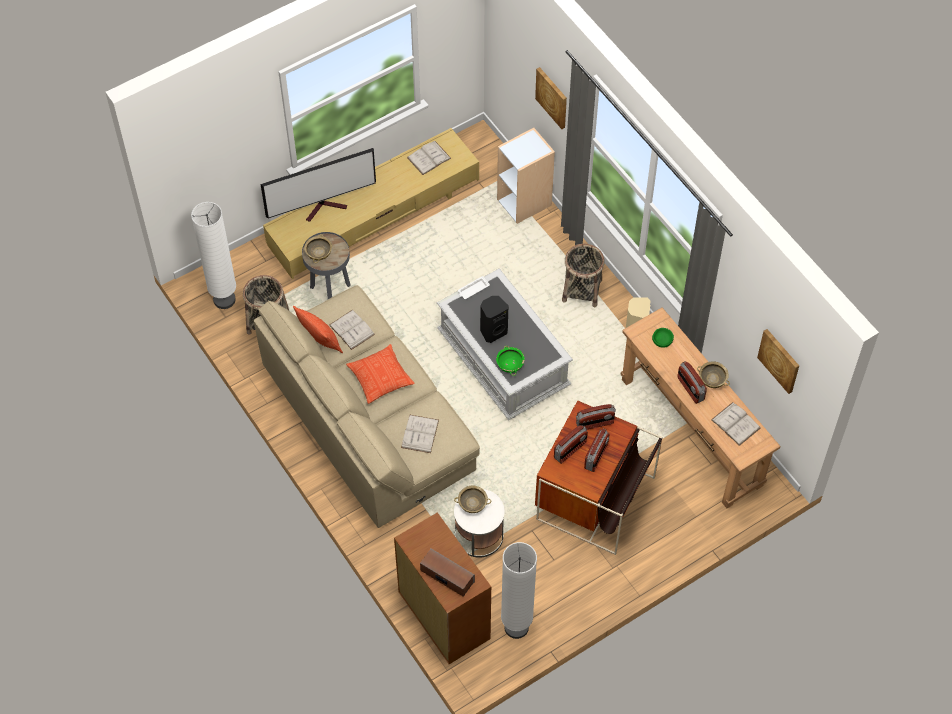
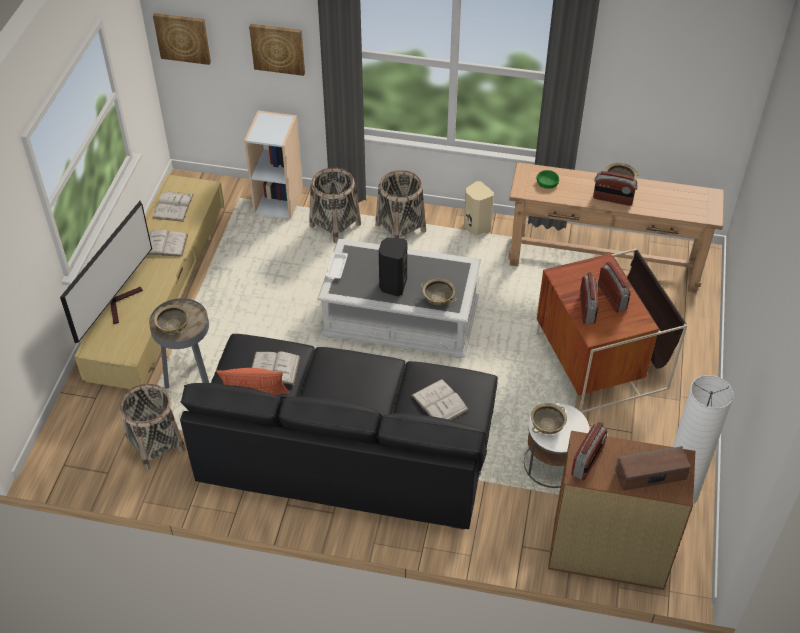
camera: 45 degrees left, 10 degrees down
white floor lamp [191,202,236,309] -> none
beige sofa [254,285,480,528] -> black sofa [180,334,498,530]
orange pillow [346,344,415,404] -> none
green bowl [496,346,525,376] -> beige bowl [421,278,457,305]
radio [576,404,616,430] -> radio moved to [571,422,608,480]
white book [711,402,761,446] -> white book moved to [148,229,188,256]
picture [757,329,799,394] -> picture moved to [153,13,211,65]
none -> basket [309,167,361,243]

